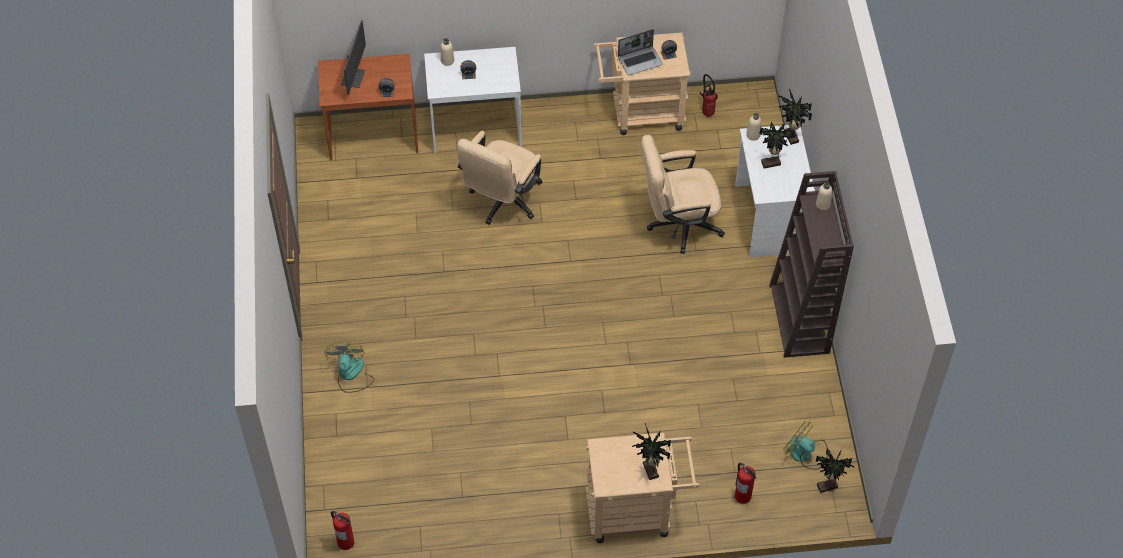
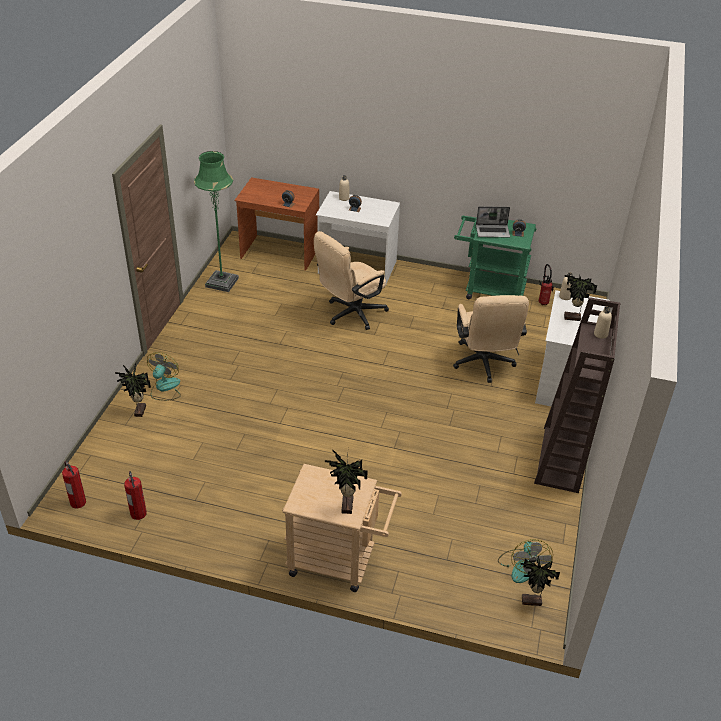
camera: 20 degrees right, 15 degrees down
monitor [341,20,366,95] -> none
beige cart [593,33,691,135] -> green cart [454,216,536,299]
beige office chair [641,135,725,254] -> beige office chair turned 105 degrees counterclockwise [453,295,529,383]
fire extinguisher [735,463,756,504] -> fire extinguisher moved to [124,471,147,520]
potted plant [779,89,812,145] -> potted plant moved to [115,364,151,417]
fan [783,420,828,470] -> fan turned 150 degrees counterclockwise [498,539,553,583]
none -> green floor lamp [194,151,239,292]

